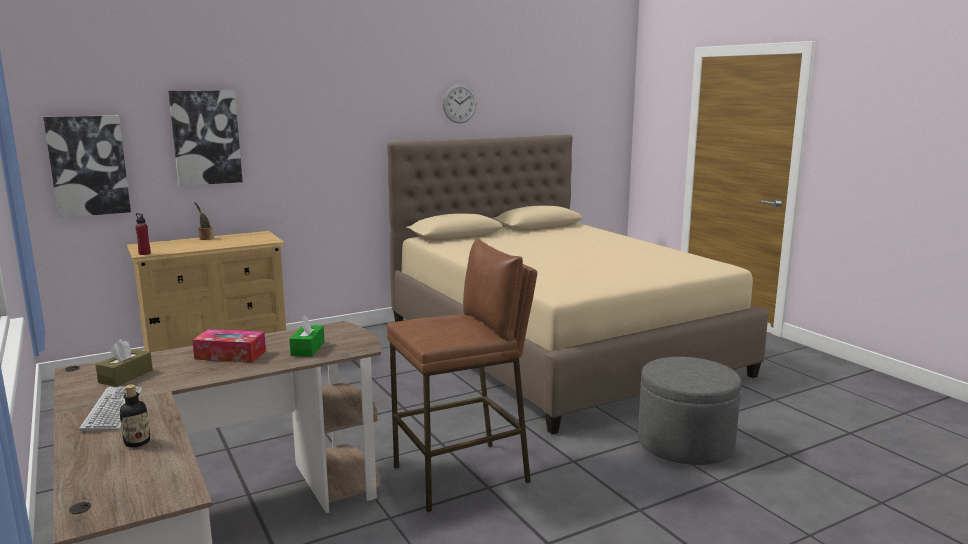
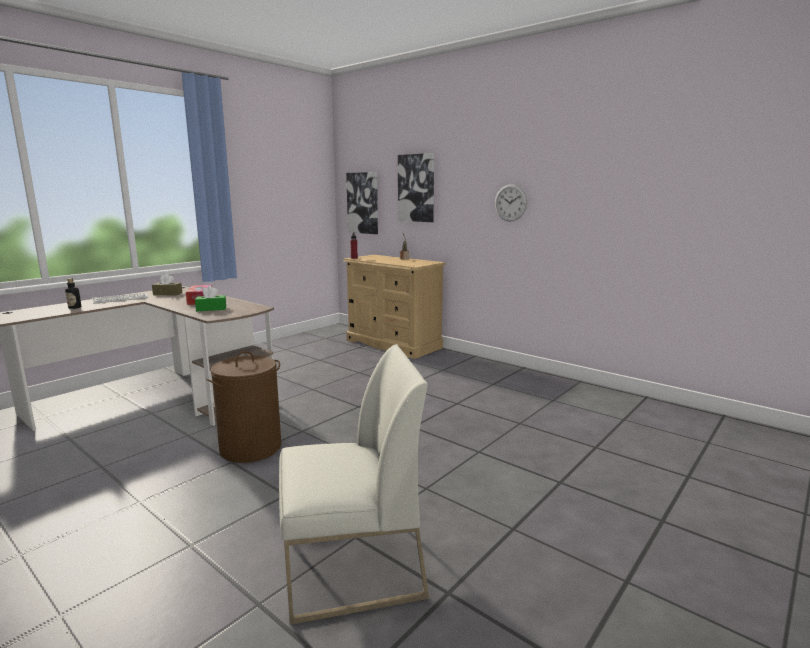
camera: 70 degrees right, 0 degrees up
beige bed [387,134,769,434] -> none
brown stool [387,238,537,512] -> brown laundry basket [206,351,281,463]
wall clock [443,84,477,123] -> wall clock moved to [495,184,527,222]
grey ottoman [638,357,742,465] -> white chair [279,344,429,625]

